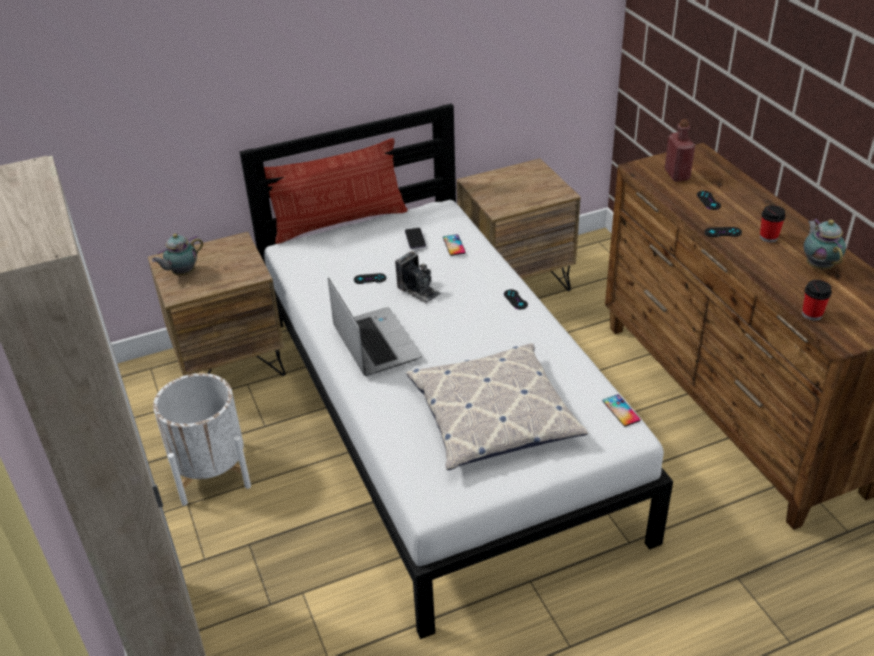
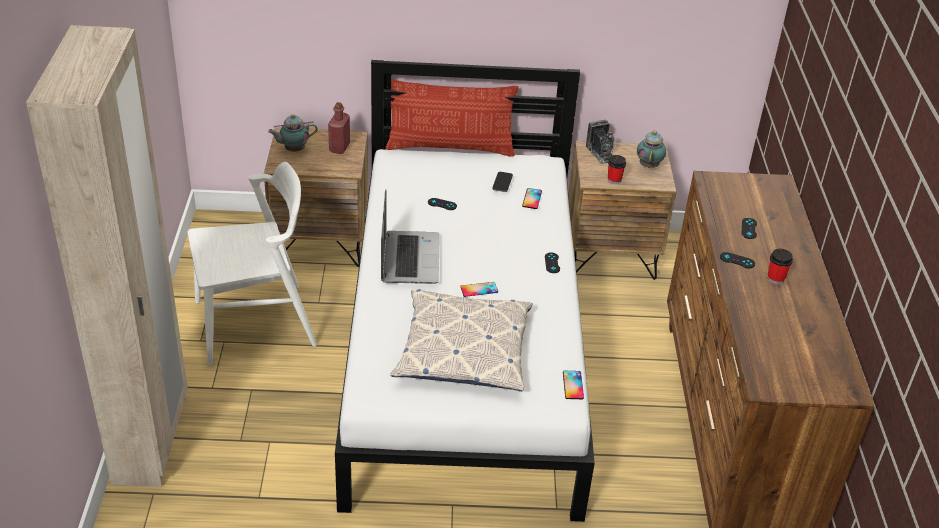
camera: 20 degrees right, 0 degrees up
white planter [153,373,251,506] -> white chair [188,162,317,365]
camera [395,251,441,304] -> camera moved to [586,120,615,165]
red bottle [665,119,695,182] -> red bottle moved to [328,102,350,154]
cup [802,280,832,321] -> cup moved to [608,155,626,184]
teapot [804,219,846,270] -> teapot moved to [637,131,666,168]
none -> phone [461,282,498,297]

